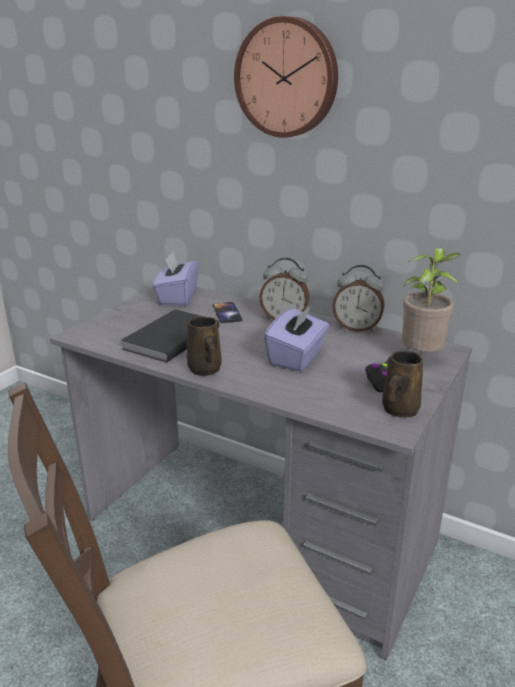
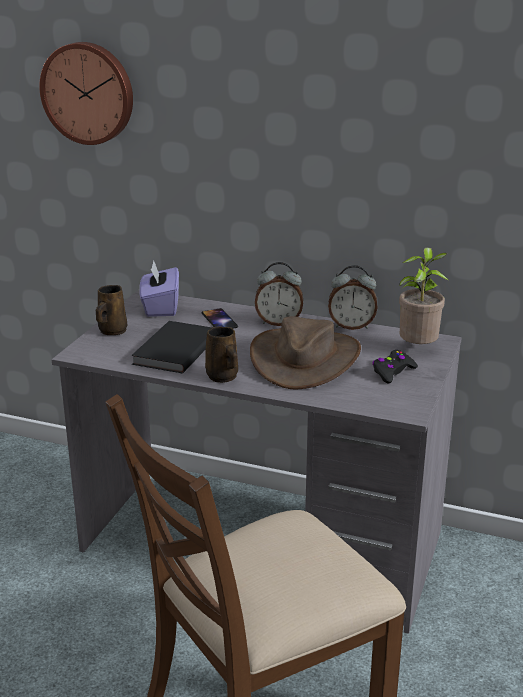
camera: 10 degrees left, 0 degrees up
wall clock [234,16,338,138] -> wall clock moved to [39,42,133,145]
purple tissue box [264,305,329,372] -> brown hat [250,316,361,389]
brown mug [382,351,423,417] -> brown mug moved to [96,285,128,335]

